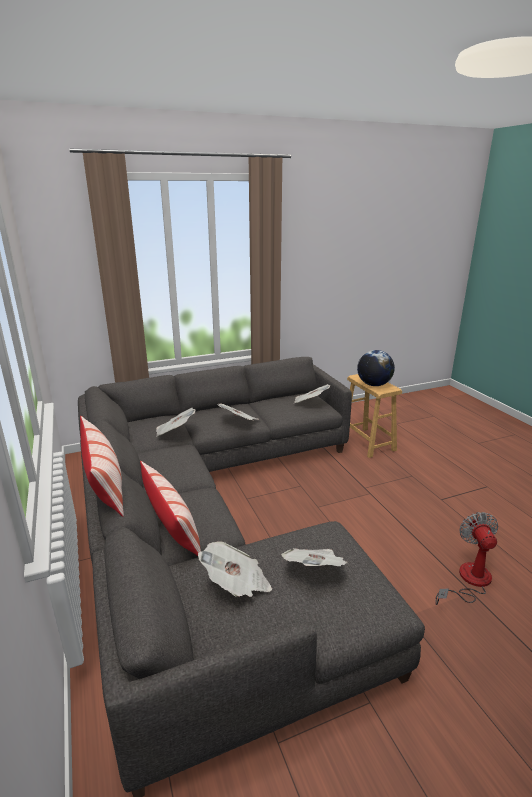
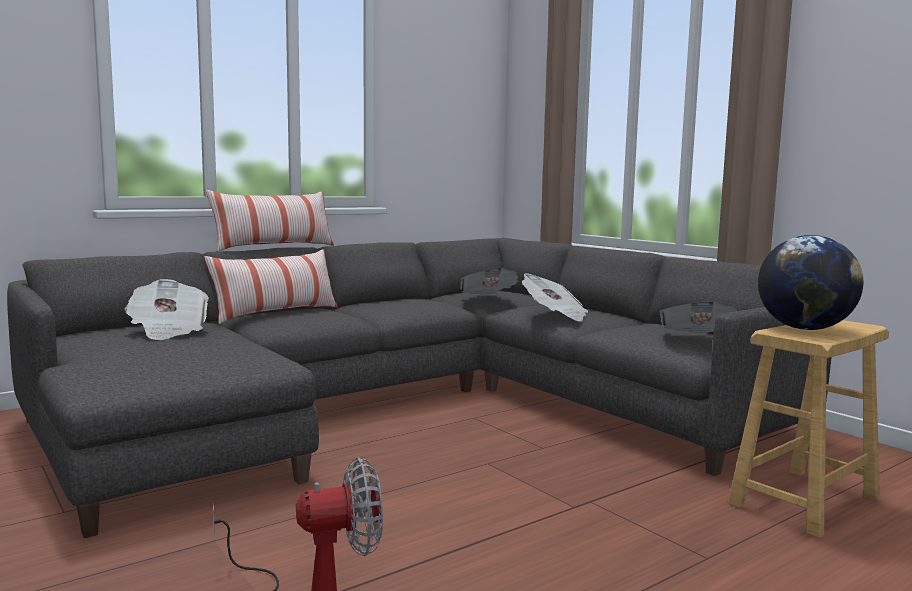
camera: 75 degrees right, 15 degrees down
newspaper [281,548,348,566] -> none

